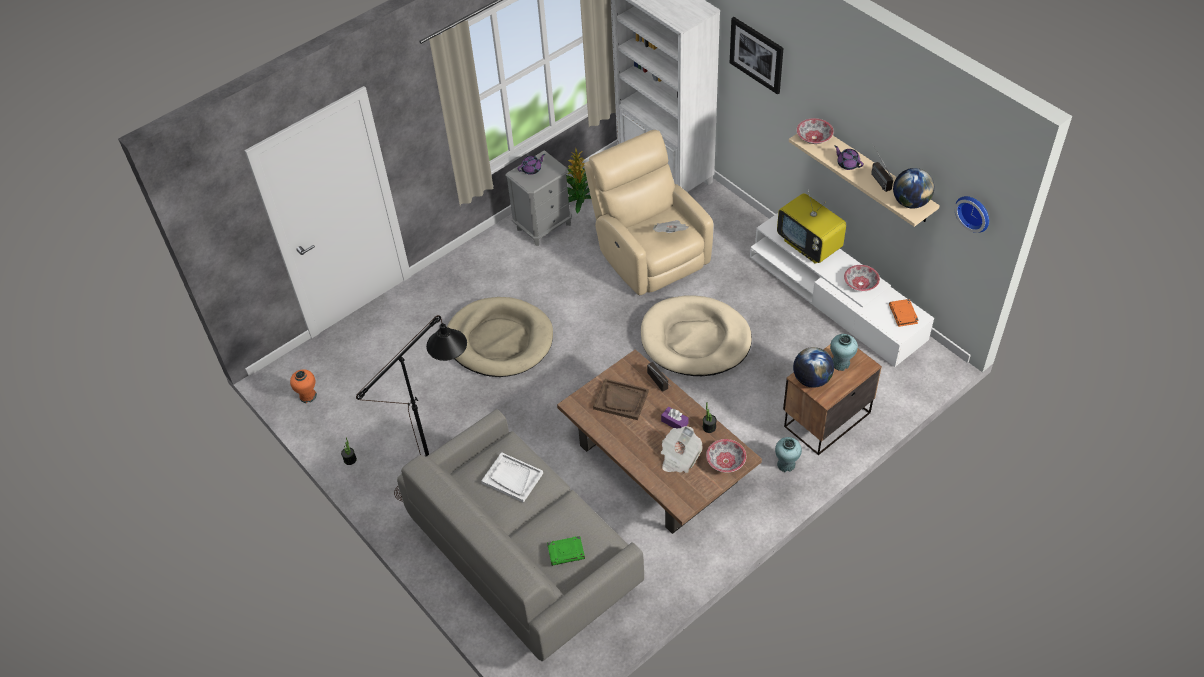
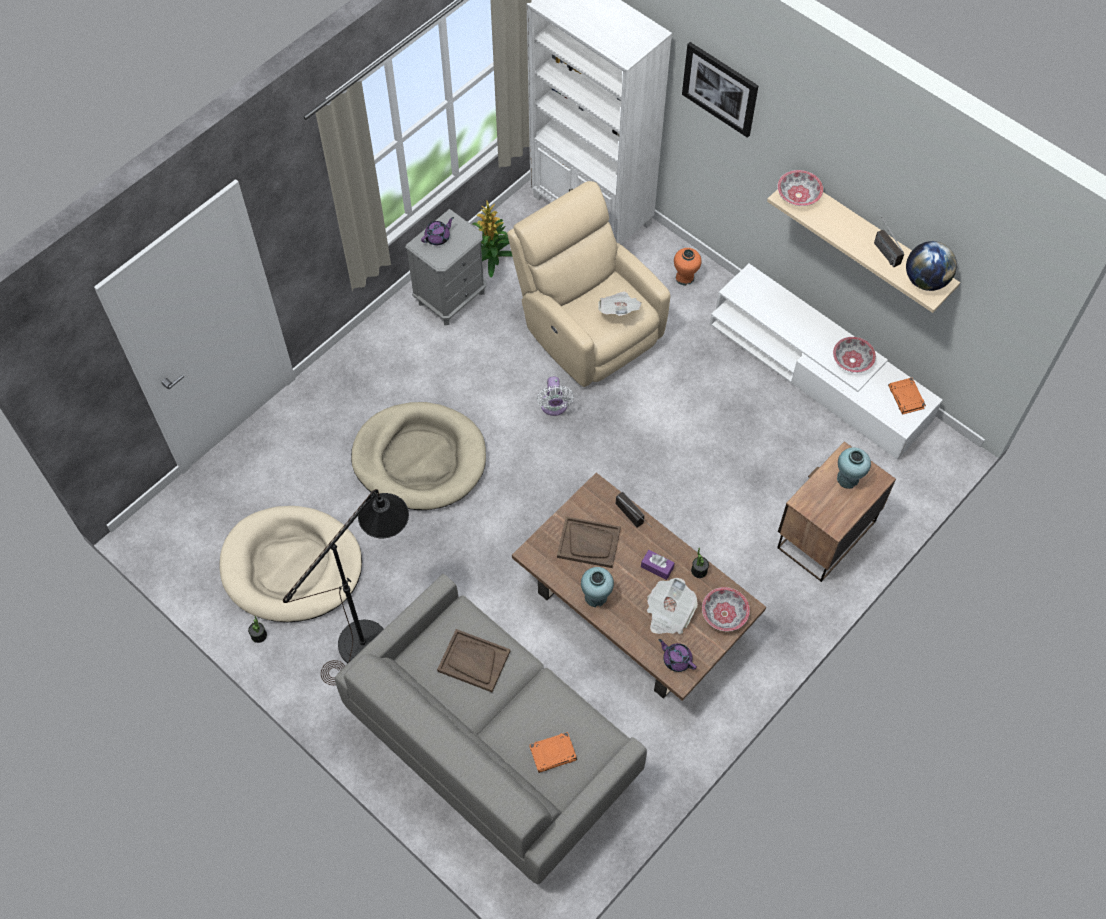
camera: 10 degrees left, 10 degrees up
orange vase [290,369,317,403] -> orange vase moved to [674,248,701,286]
white tray [481,452,543,503] -> brown tray [437,629,510,692]
green book [547,536,585,566] -> orange book [529,732,577,773]
beige dog bed [641,295,752,376] -> beige dog bed moved to [220,506,362,622]
turquoise vase [775,437,802,472] -> turquoise vase moved to [581,567,614,607]
television [777,189,846,264] -> none
globe [793,347,834,388] -> none
purple teapot [834,145,863,170] -> purple teapot moved to [659,639,697,672]
wall clock [955,196,989,233] -> none
none -> white fan [537,376,574,416]

